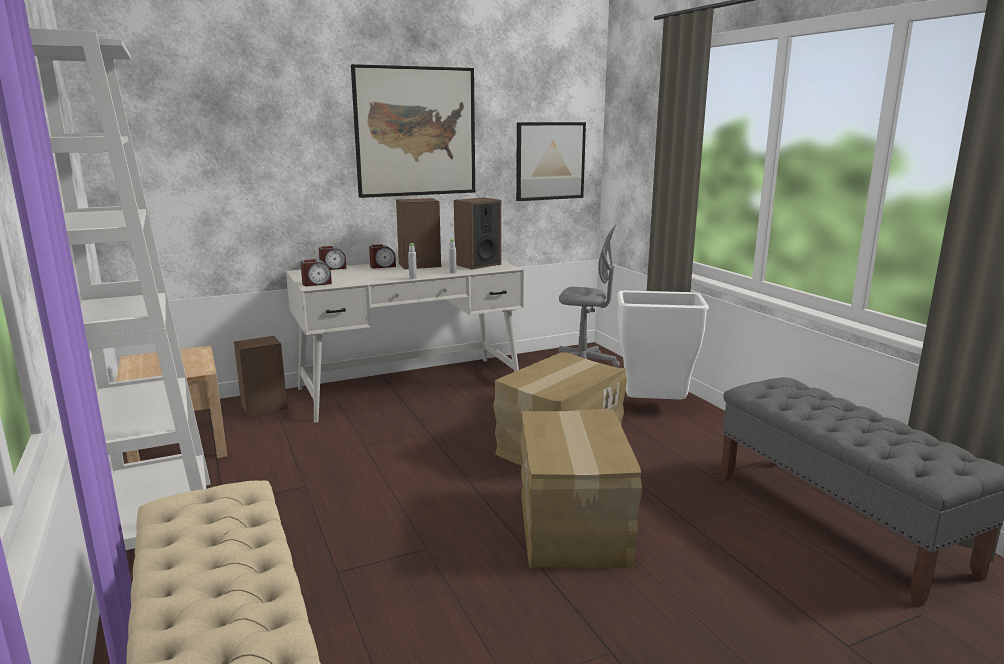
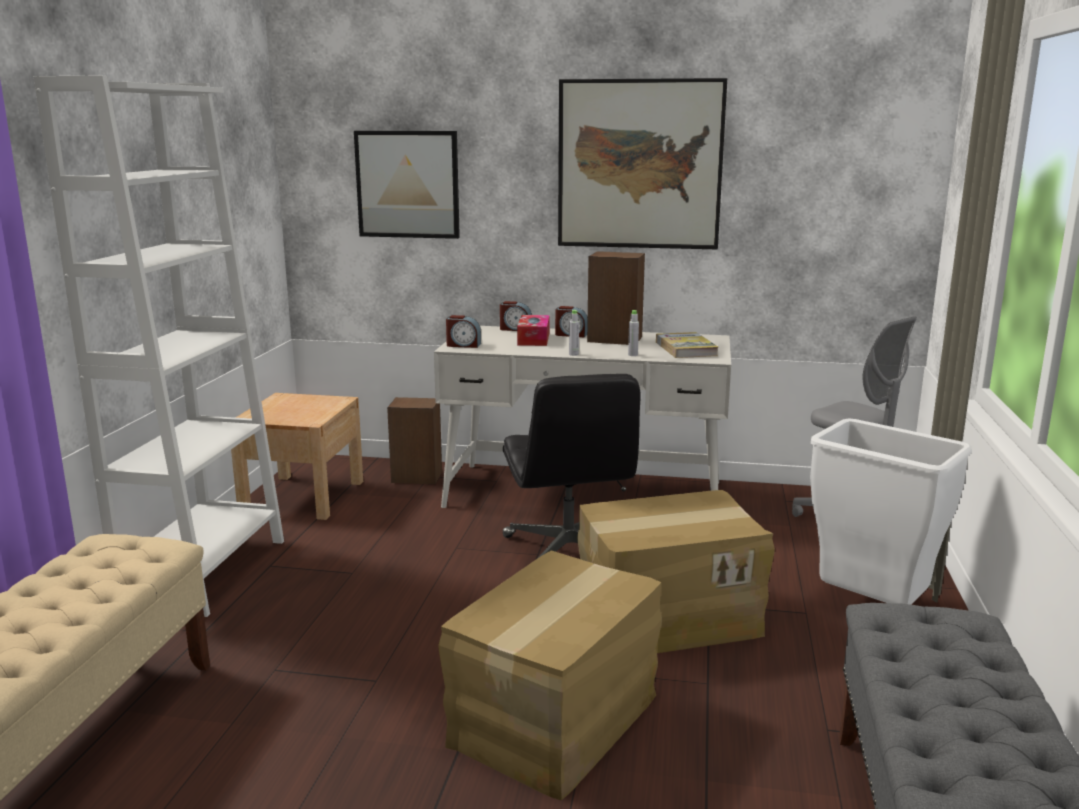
camera: 35 degrees right, 0 degrees up
speaker [454,197,501,269] -> book [656,332,718,358]
picture [516,122,586,201] -> picture moved to [354,131,460,239]
none -> black office chair [503,374,641,558]
none -> tissue box [517,315,550,346]

